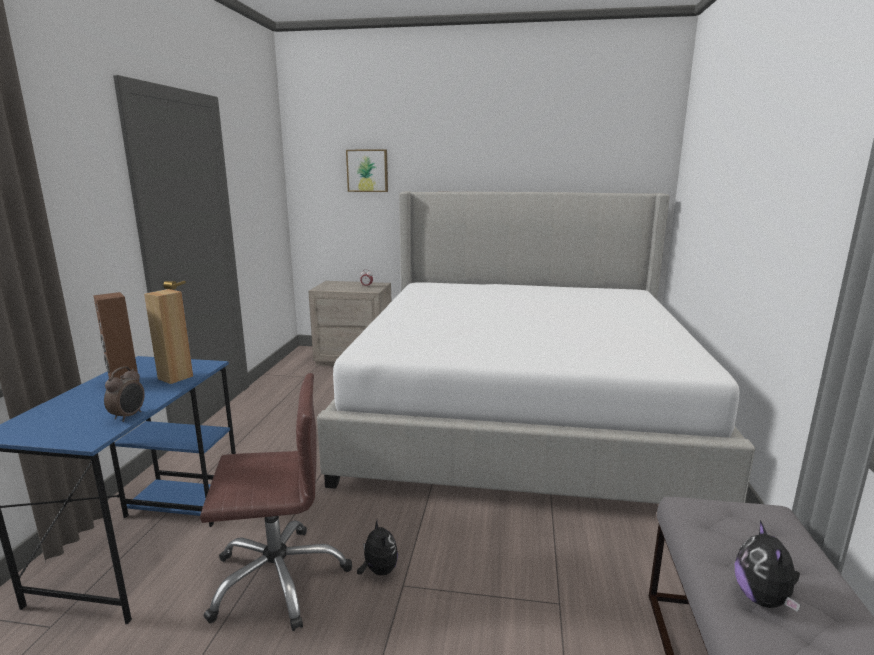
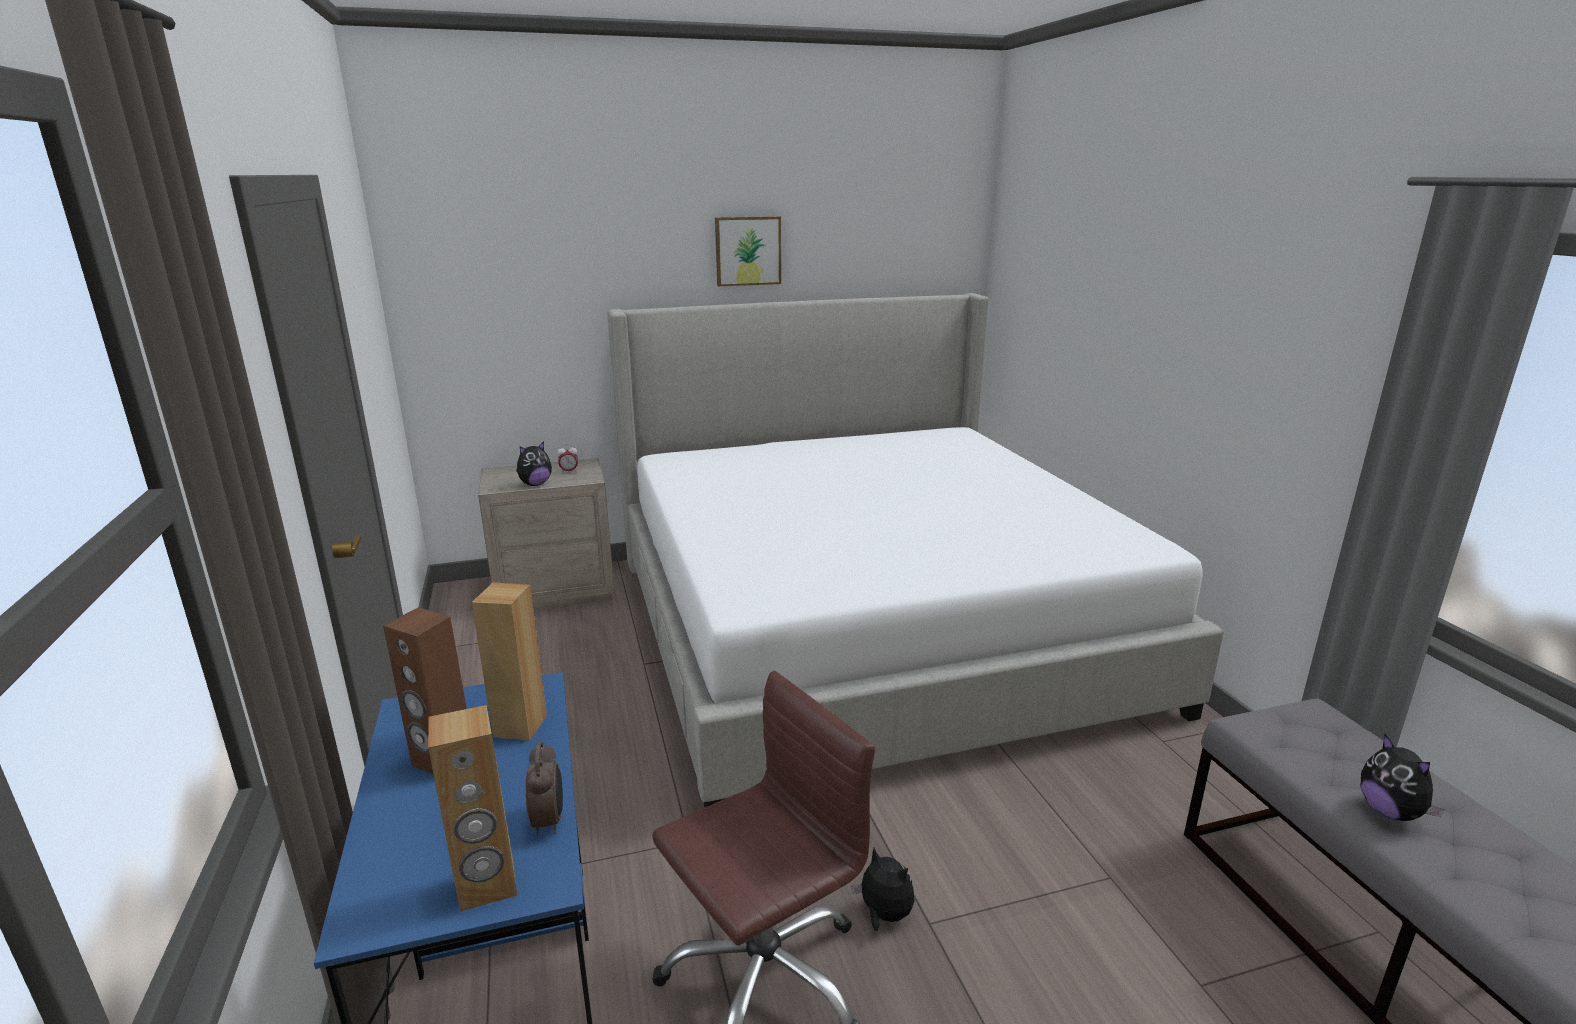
camera: 25 degrees left, 5 degrees up
picture [346,150,388,192] -> picture moved to [715,216,781,286]
none -> brown speaker [428,705,517,912]
none -> plush toy [516,441,552,486]

